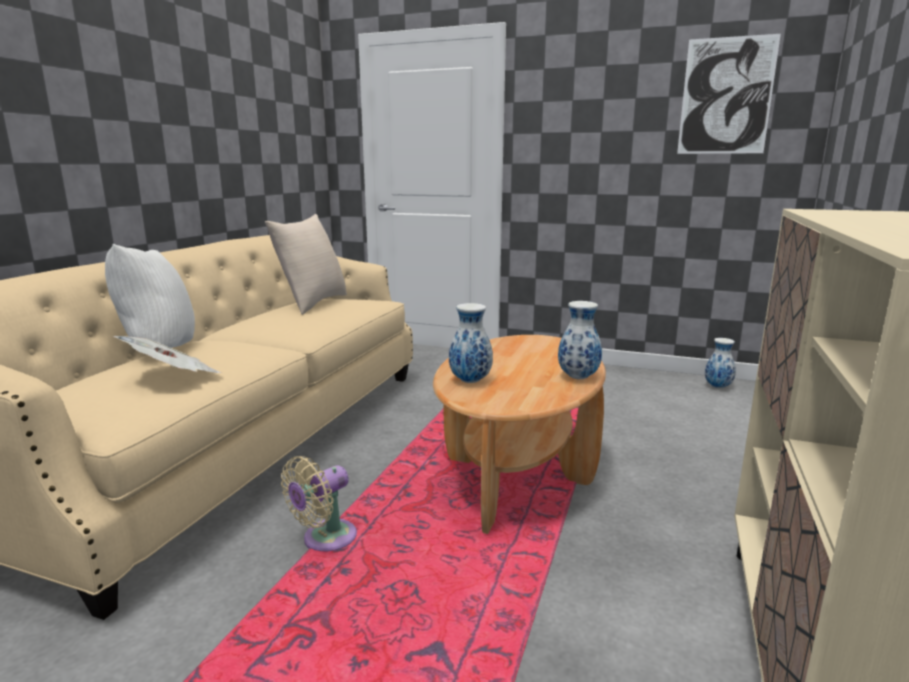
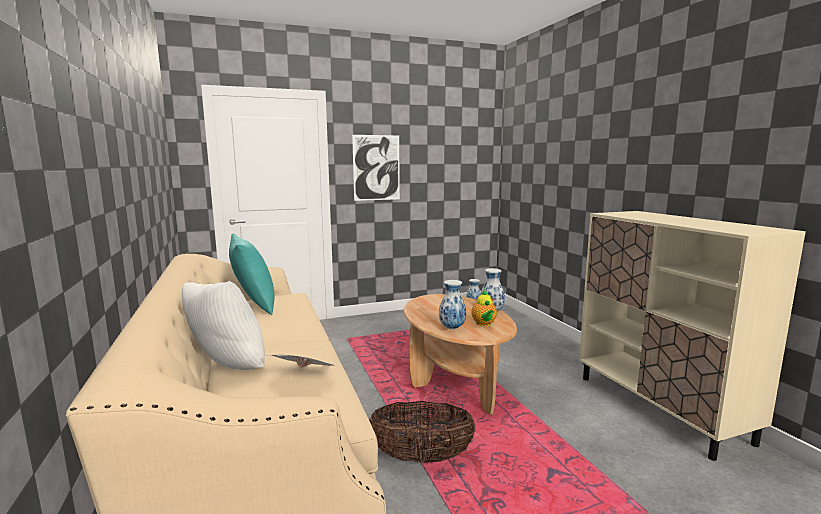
camera: 40 degrees left, 5 degrees down
beige pillow [265,214,347,315] -> turquoise pillow [229,234,275,315]
beige fan [281,456,357,551] -> basket [369,401,476,463]
picture [677,34,781,154] -> picture moved to [352,135,400,201]
none -> teapot [471,290,497,326]

